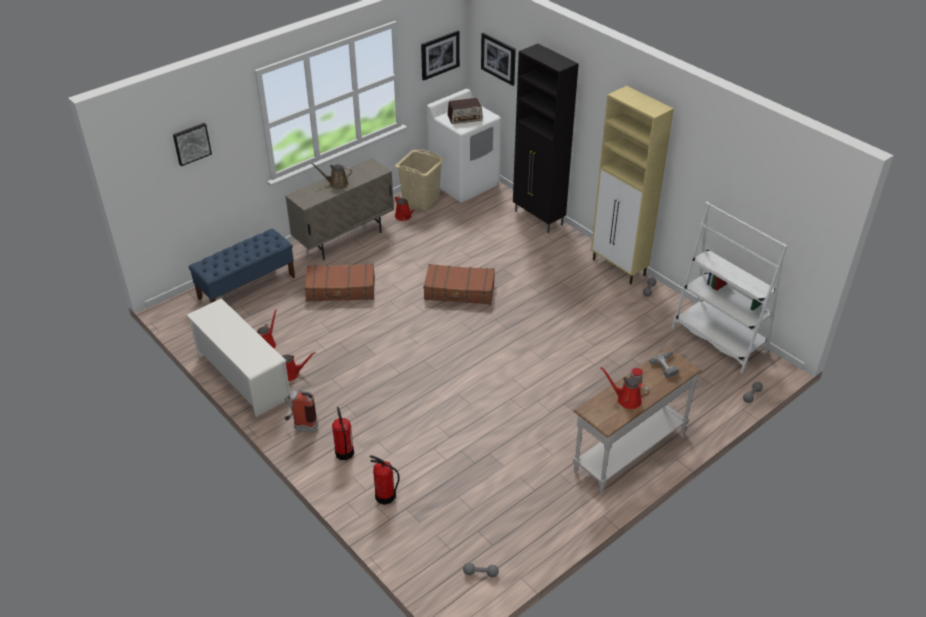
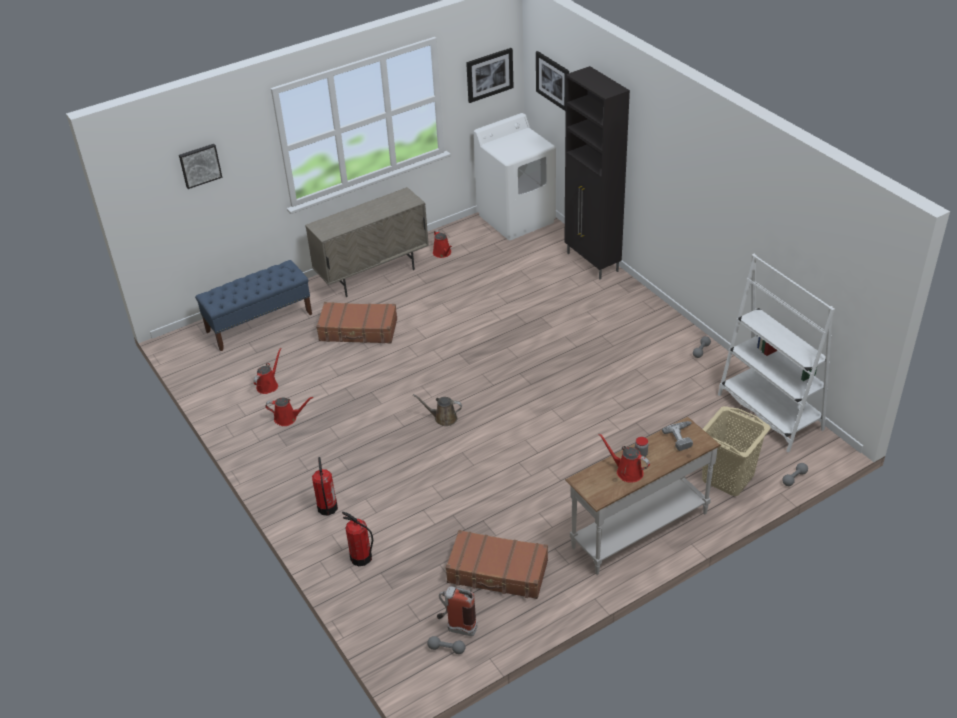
camera: 10 degrees right, 0 degrees up
white shoe rack [186,298,291,417] -> none
fire extinguisher [285,390,318,432] -> fire extinguisher moved to [437,587,477,636]
brown watering can [311,163,352,189] -> brown watering can moved to [413,394,462,426]
beige laundry basket [395,150,444,211] -> beige laundry basket moved to [702,406,771,496]
brown suitcase [424,264,495,305] -> brown suitcase moved to [446,530,548,599]
radio [447,98,483,124] -> none
beige cabinet [591,86,674,284] -> none

